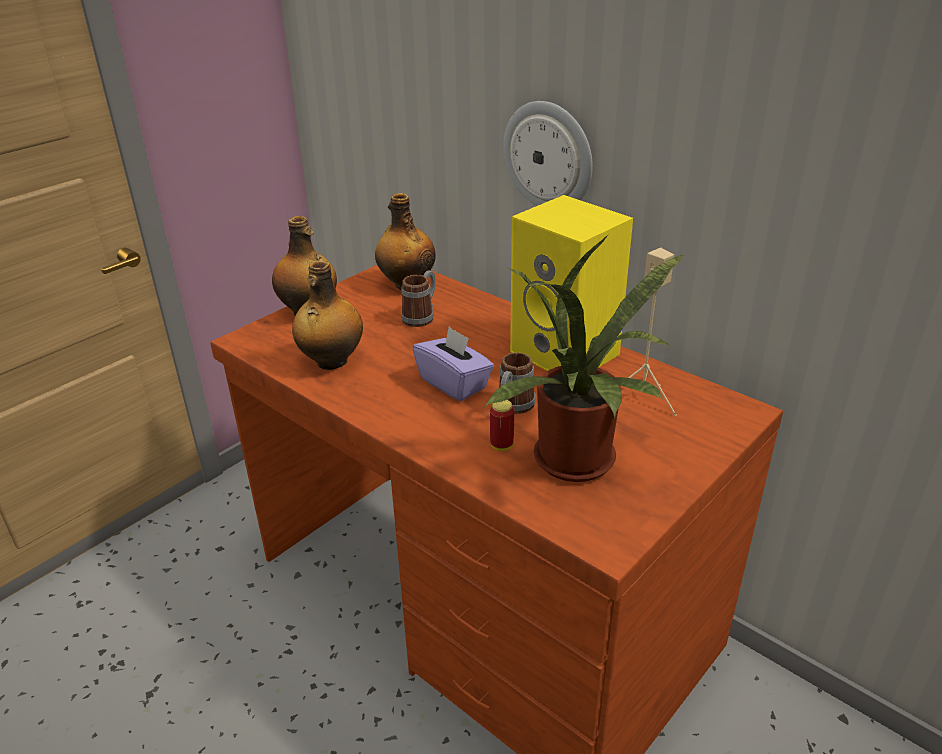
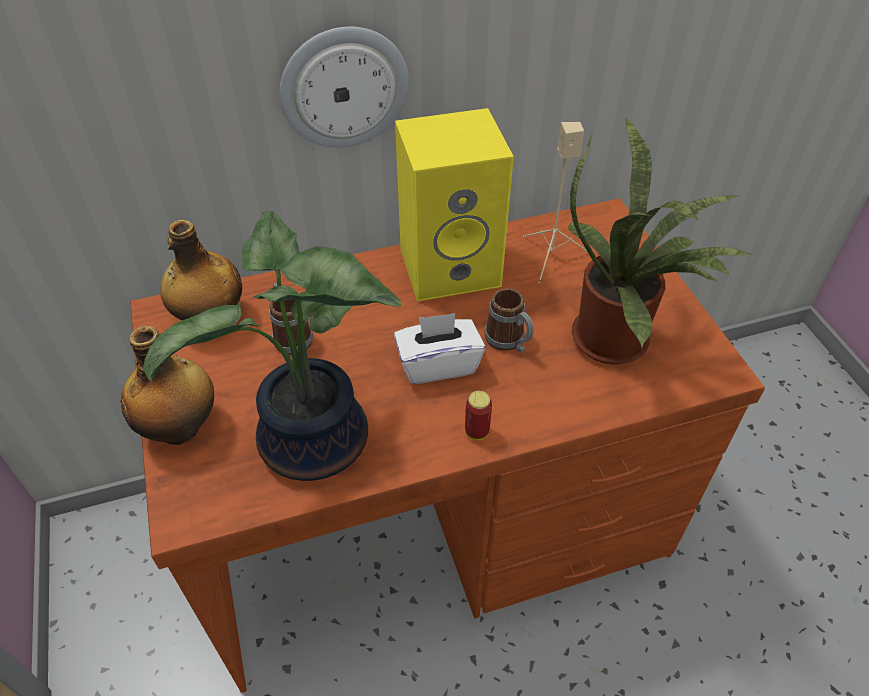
camera: 60 degrees left, 15 degrees up
bottle [292,260,363,370] -> potted plant [143,211,402,481]
purple tissue box [413,326,494,401] -> white tissue box [394,313,485,384]
can [490,400,514,451] -> can moved to [465,391,492,440]

